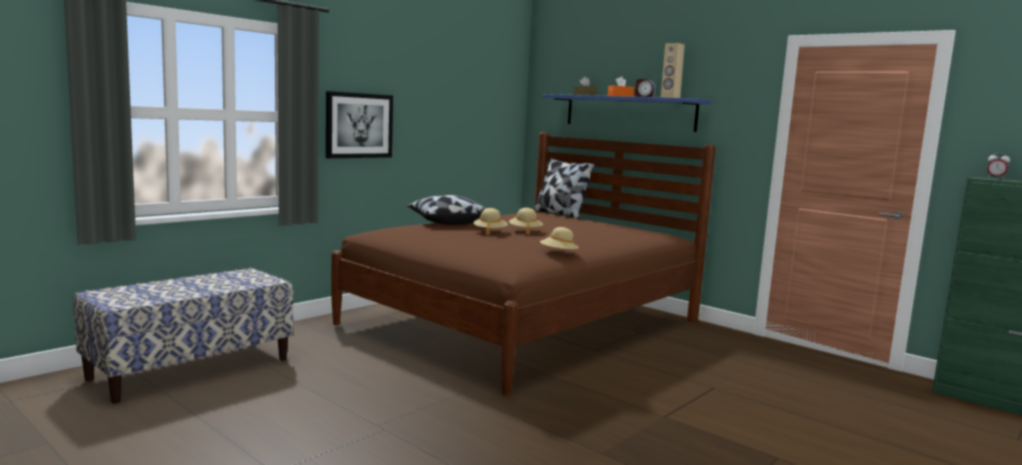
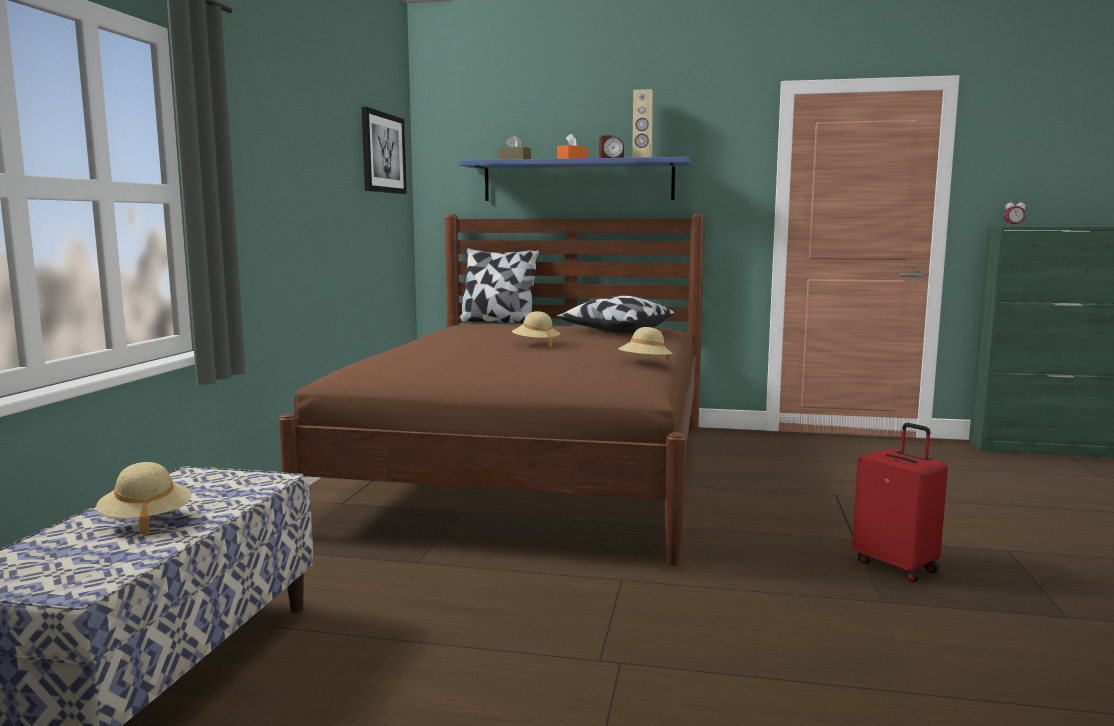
camera: 30 degrees left, 0 degrees up
picture [326,91,393,158] -> picture moved to [362,107,407,194]
pillow [407,195,486,225] -> pillow moved to [556,296,675,333]
beige hat [473,208,508,235] -> beige hat moved to [97,462,191,535]
none -> red suitcase [852,423,948,582]

